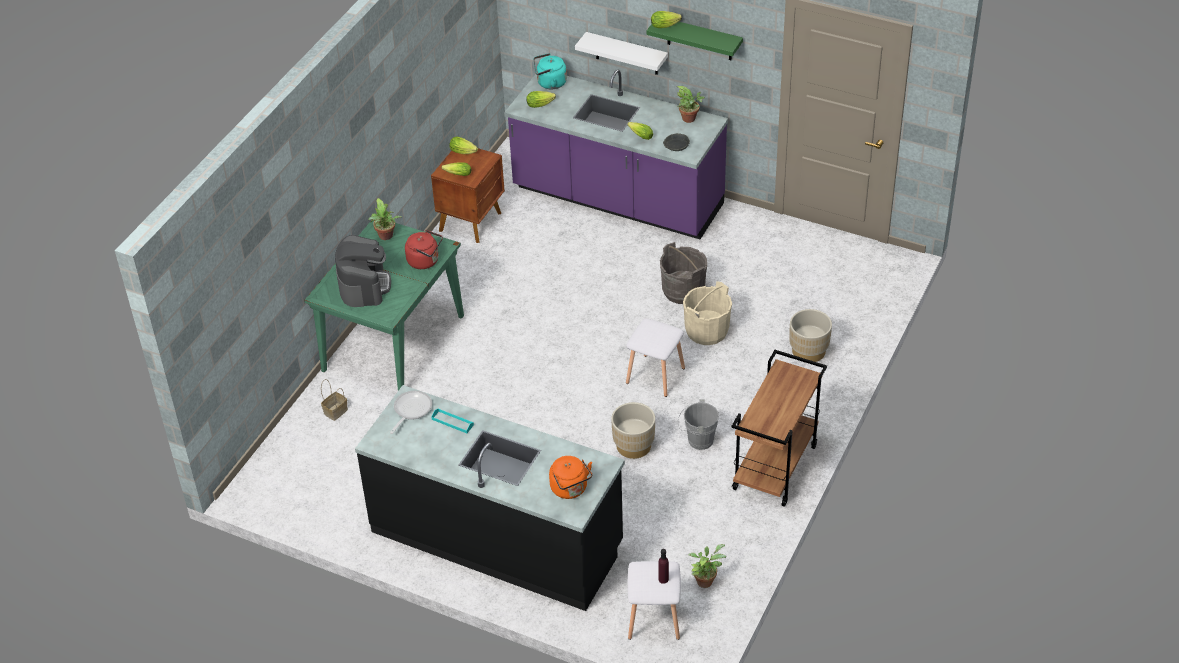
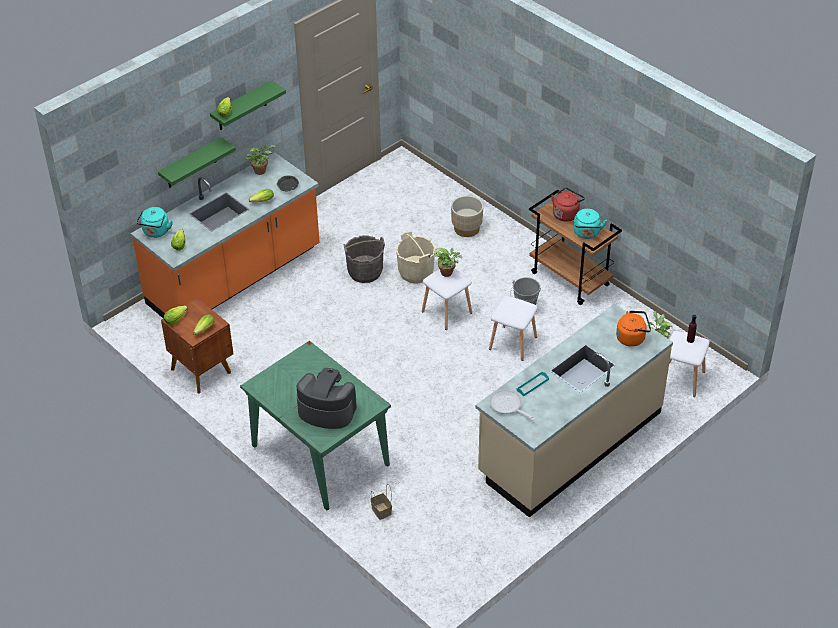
camera: 70 degrees left, 0 degrees up
black counter [355,385,625,611] -> beige counter [476,304,673,518]
potted plant [368,198,402,240] -> potted plant moved to [434,248,462,277]
red kettle [405,230,443,269] -> red kettle moved to [551,188,585,222]
purple counter [504,70,728,239] -> orange counter [131,152,320,318]
white shelf [575,32,668,75] -> green shelf [158,137,236,188]
beige planter [611,402,655,459] -> white stool [489,296,538,361]
none -> turquoise kettle [574,209,607,239]

